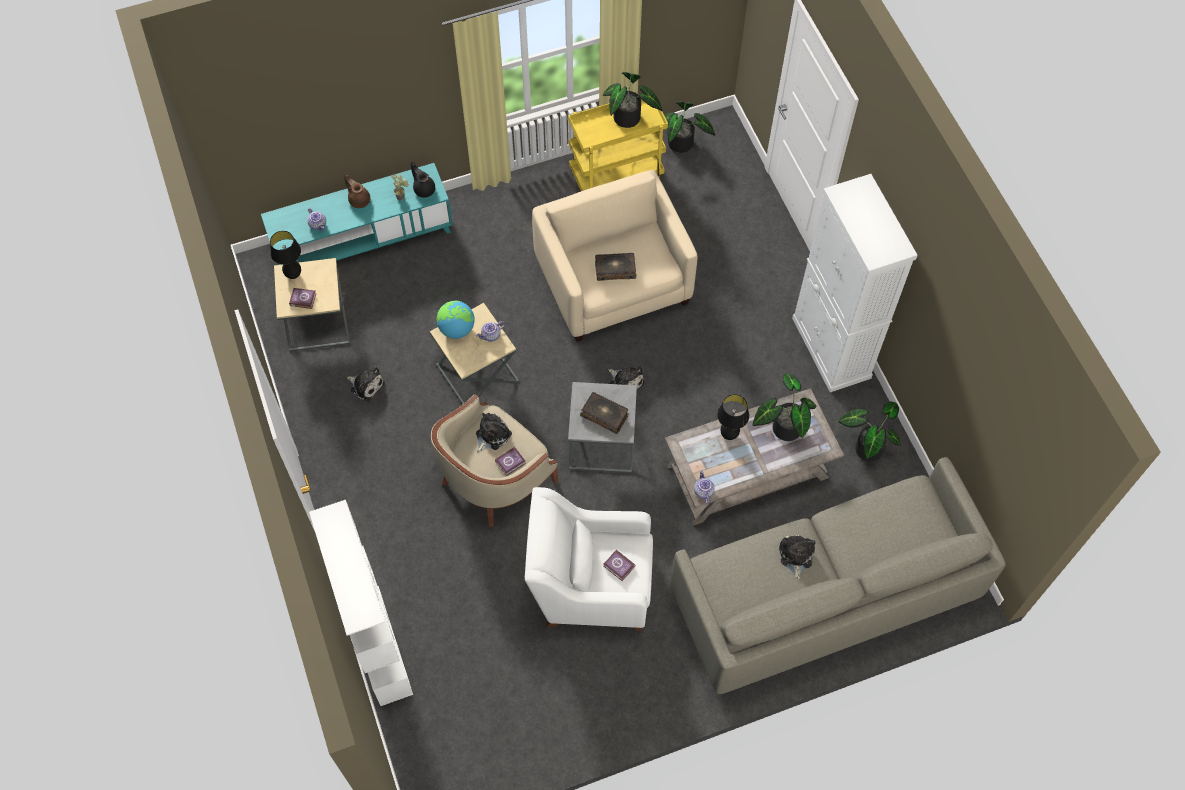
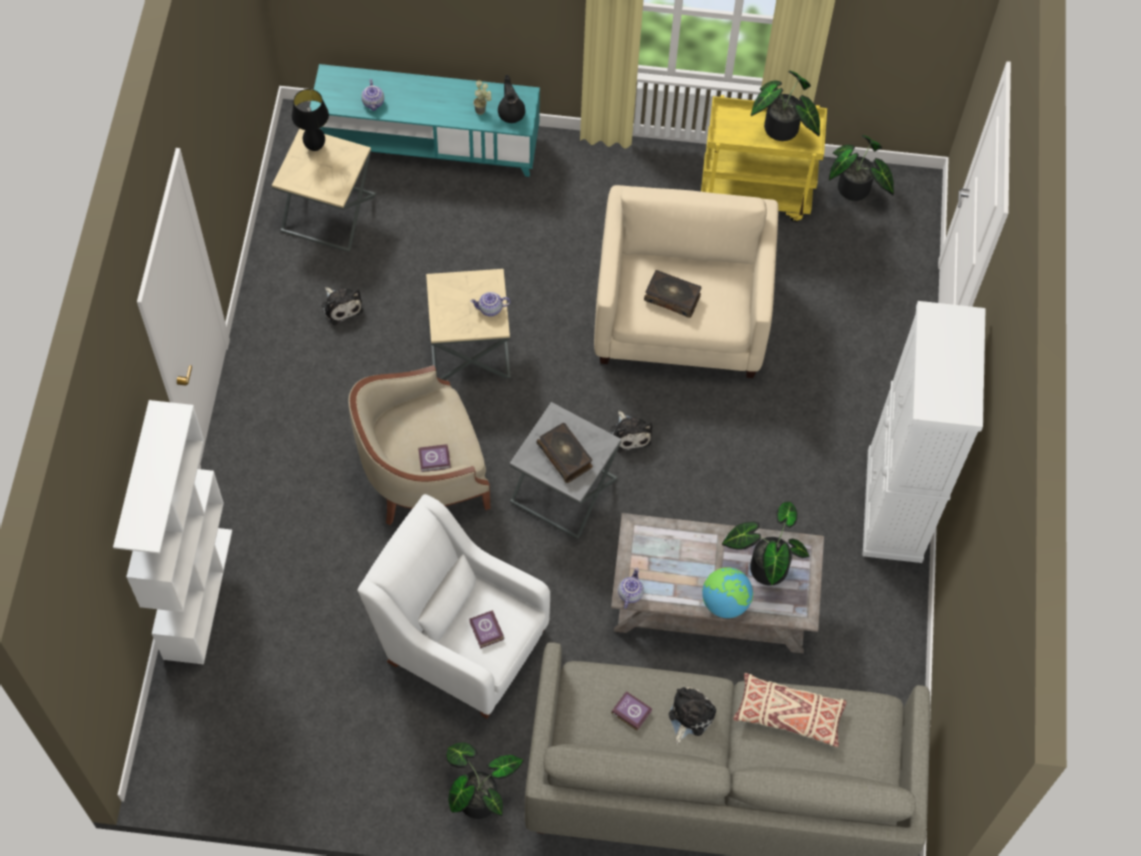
camera: 25 degrees right, 0 degrees up
book [289,288,317,309] -> book moved to [611,691,652,731]
brown teapot [344,173,370,208] -> none
globe [436,301,475,339] -> globe moved to [702,567,753,618]
plush toy [476,413,512,454] -> none
black table lamp [717,394,749,440] -> none
potted plant [838,401,901,462] -> potted plant moved to [446,742,523,819]
none -> beige pillow [733,673,847,747]

